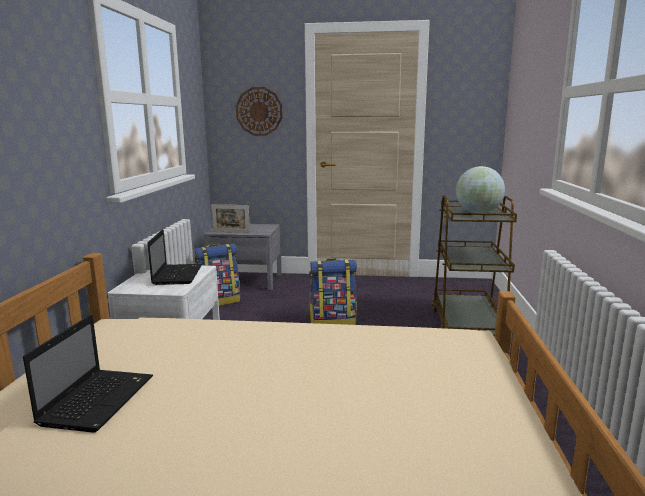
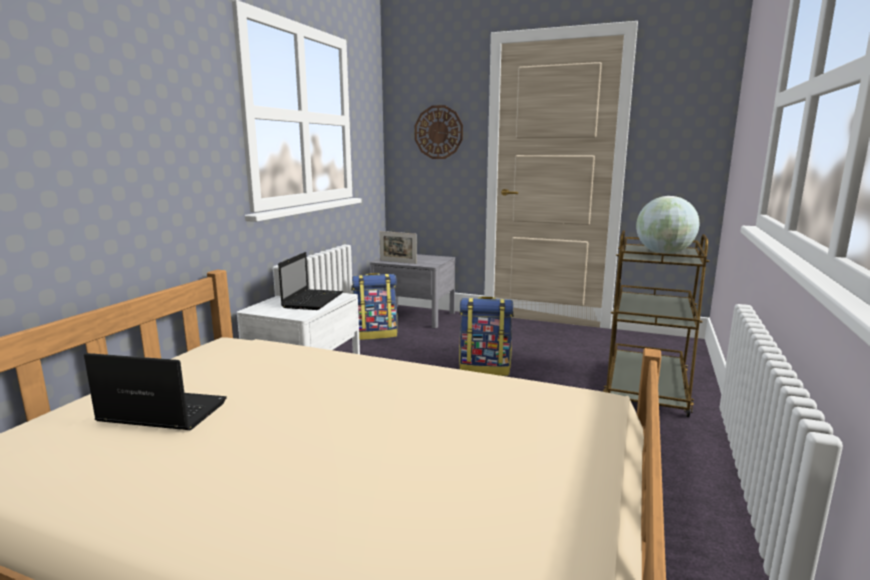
camera: 15 degrees right, 0 degrees up
laptop [23,315,153,433] -> laptop turned 105 degrees counterclockwise [84,353,227,430]

